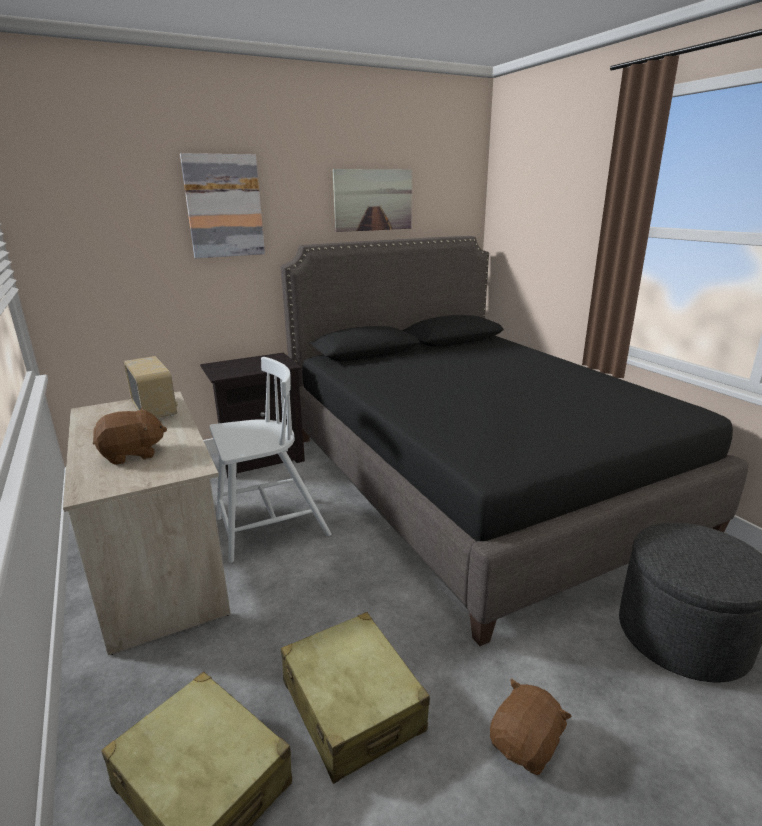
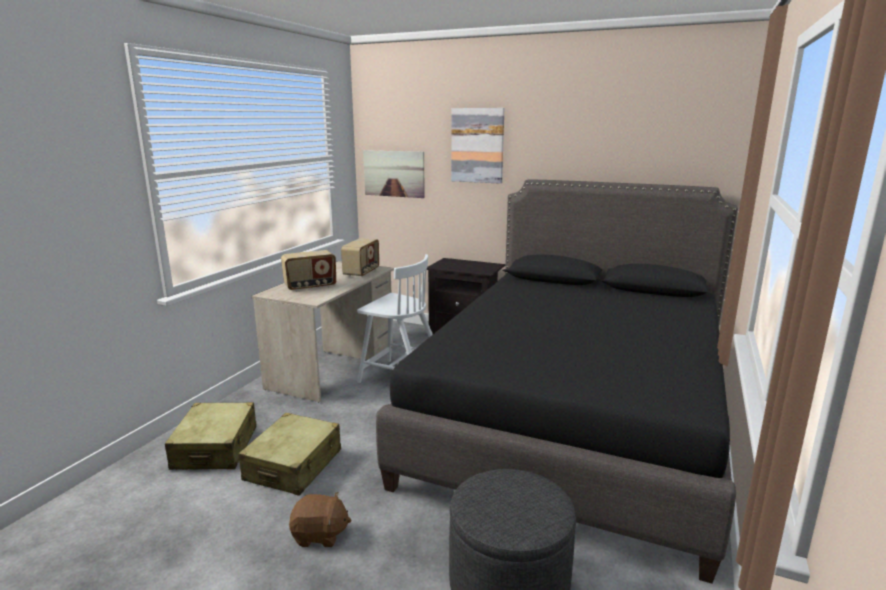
camera: 50 degrees right, 5 degrees down
brown plush toy [93,408,167,465] -> radio [281,250,336,291]
picture [333,169,412,232] -> picture moved to [363,150,425,198]

